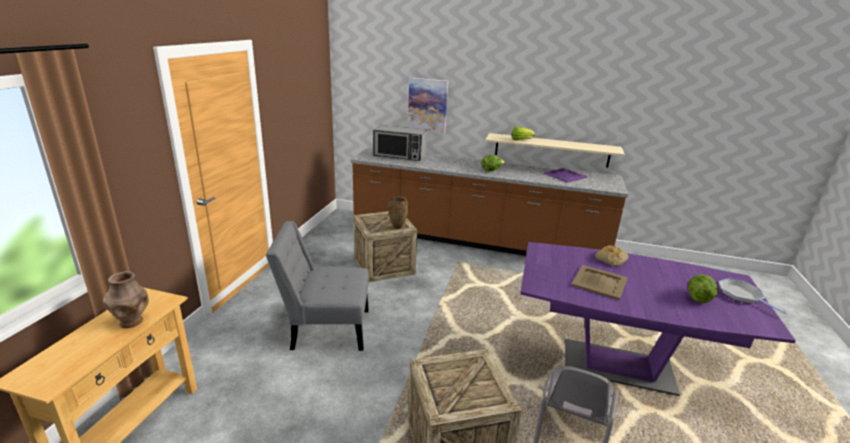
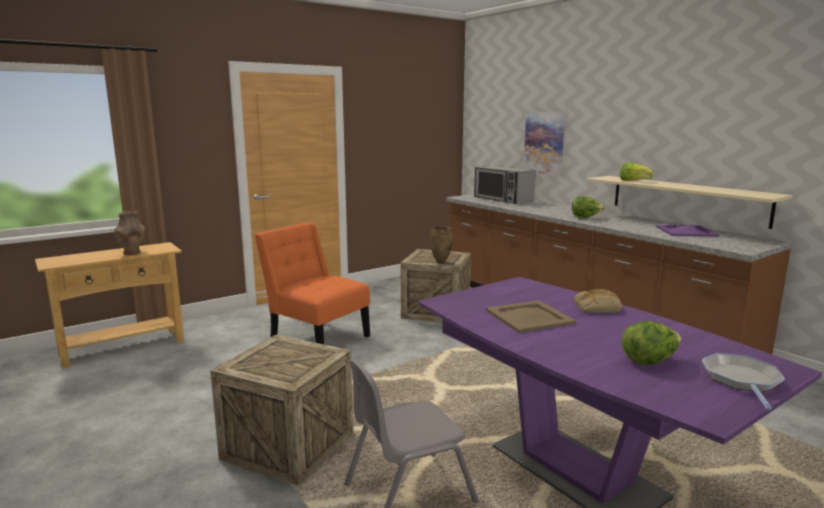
camera: 40 degrees right, 10 degrees down
grey chair [266,221,369,351] -> orange chair [255,222,370,344]

